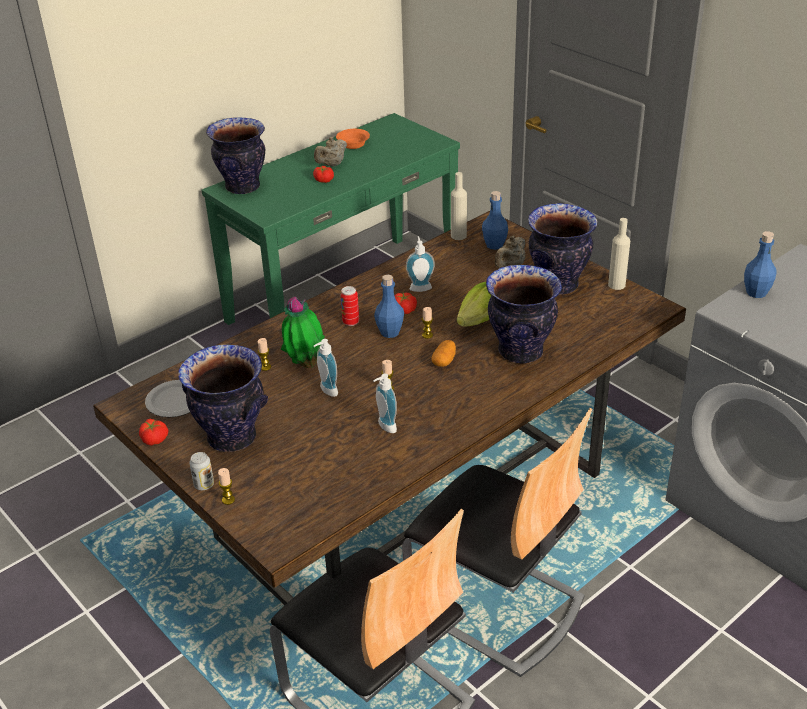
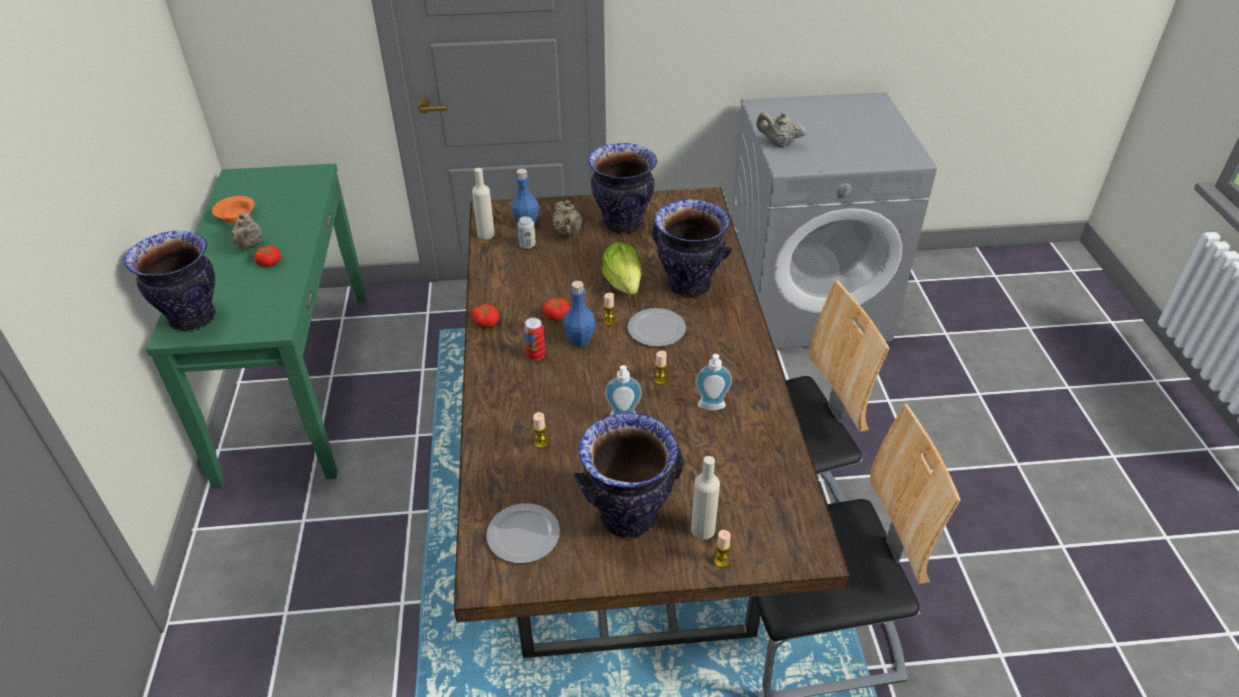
camera: 55 degrees left, 5 degrees up
tomato [139,419,168,446] -> tomato moved to [471,304,499,328]
can [189,452,214,490] -> can moved to [517,216,536,249]
potted plant [281,296,325,368] -> none
soap dispenser [406,236,435,292] -> none
potato [431,340,456,367] -> plate [627,308,686,347]
beige bottle [608,218,630,290] -> beige bottle moved to [691,456,720,540]
blue bottle [744,231,776,298] -> beige teapot [756,112,806,148]

